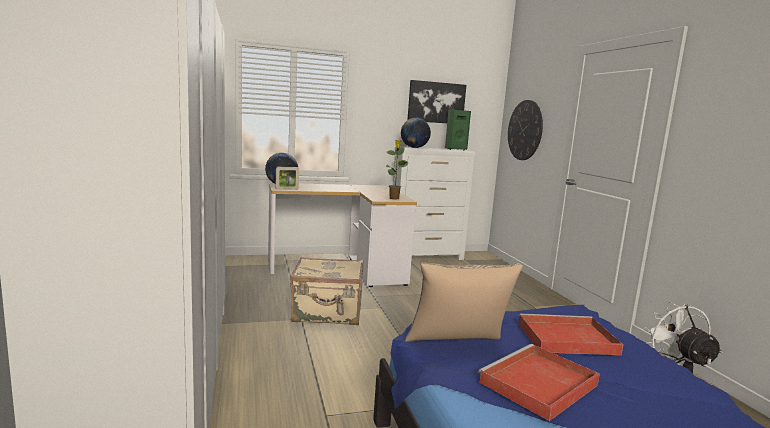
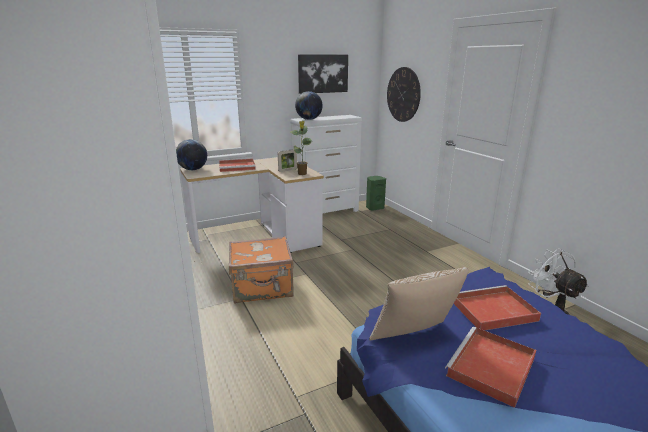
camera: 10 degrees left, 10 degrees up
picture frame [276,167,299,190] -> picture frame moved to [278,149,297,172]
beige suitcase [290,257,363,325] -> orange suitcase [229,236,294,303]
green speaker [445,110,471,150] -> green speaker moved to [366,176,386,211]
none -> red tray [219,159,256,172]

